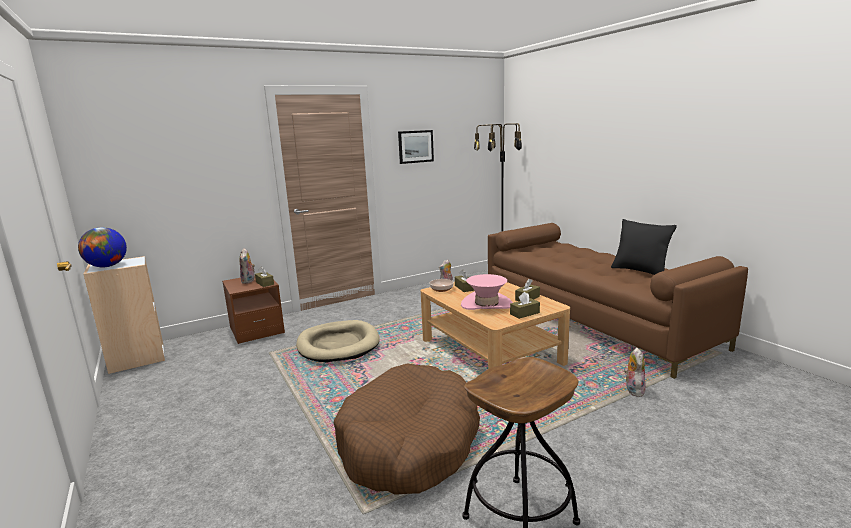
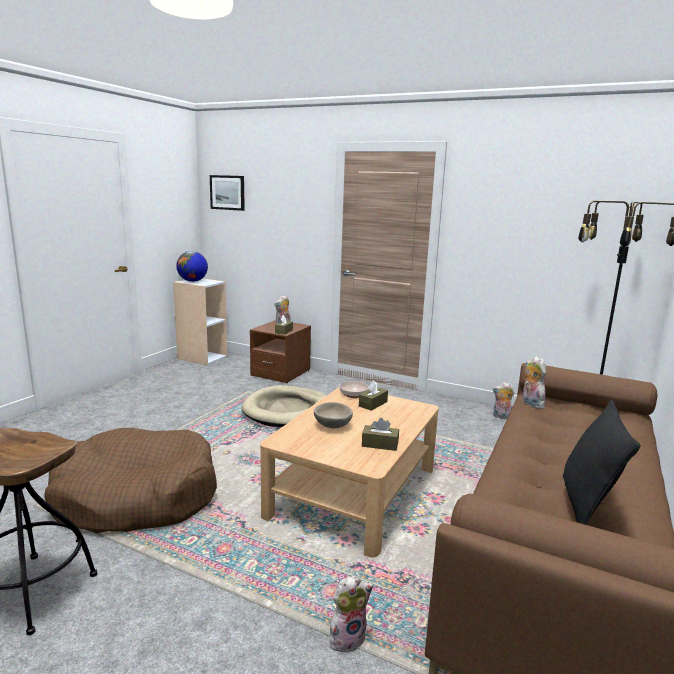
camera: 55 degrees right, 0 degrees up
picture [398,130,434,164] -> picture moved to [210,175,245,211]
pink hat [461,274,513,310] -> beige bowl [314,402,353,428]
brown tissue box [510,292,540,319] -> none
none -> plush toy [523,356,546,409]

